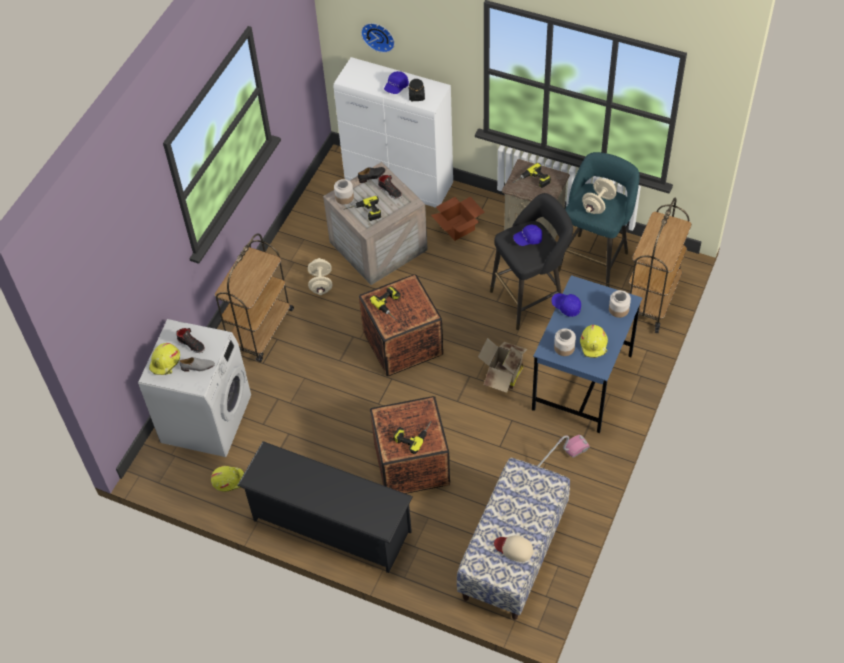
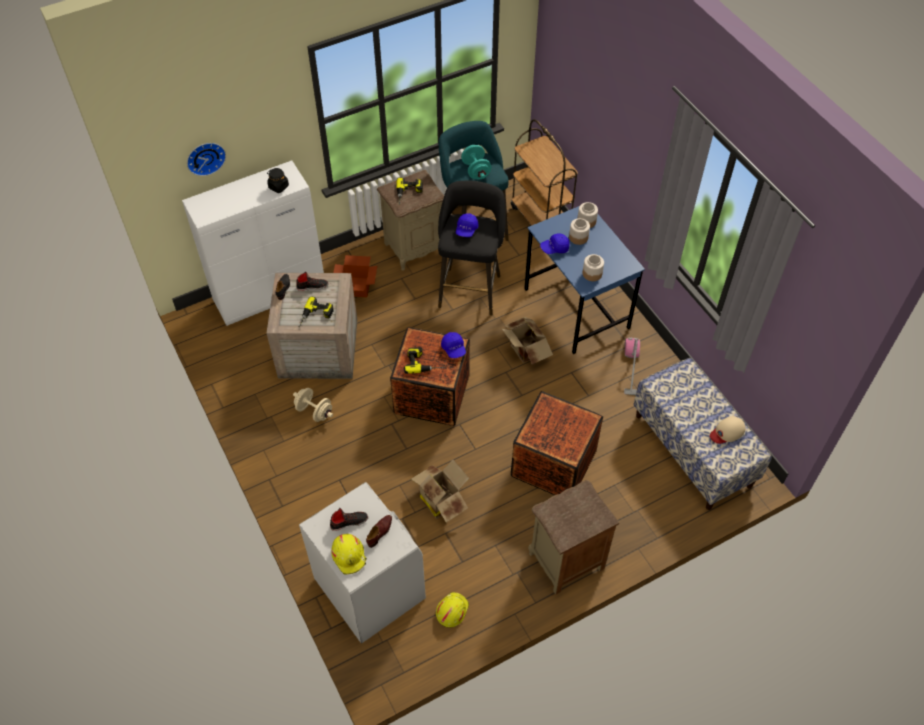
camera: 55 degrees left, 0 degrees up
grey shoe [180,357,215,372] -> brown shoe [366,515,392,548]
brown cart [215,233,294,362] -> none
black shoe rack [237,441,413,573] -> beige nightstand [528,480,620,595]
jar [334,179,354,204] -> jar moved to [569,218,590,245]
blue cap [384,71,409,94] -> blue cap moved to [441,332,466,358]
power drill [393,421,432,454] -> none
yellow hard hat [580,325,608,358] -> none
beige dumbbell [582,179,617,214] -> turquoise dumbbell [461,145,491,179]
none -> cardboard box [411,460,469,522]

